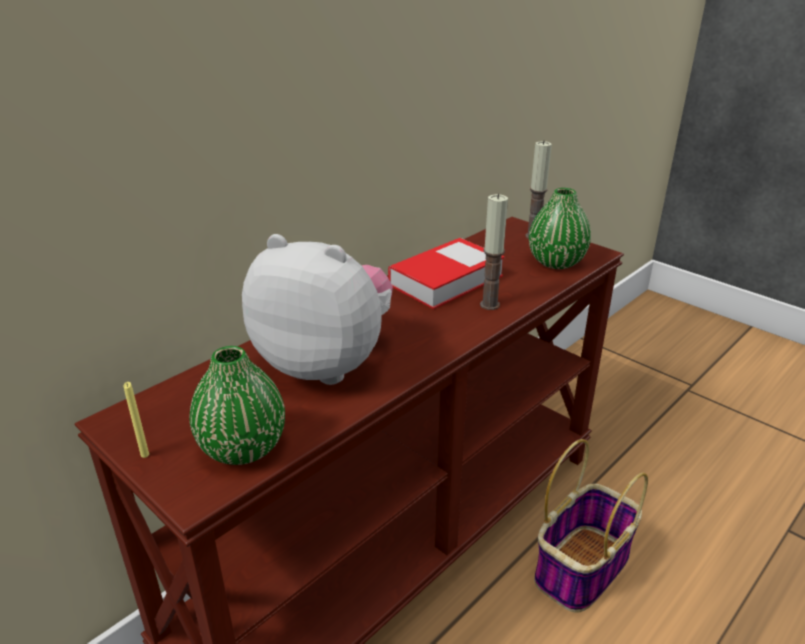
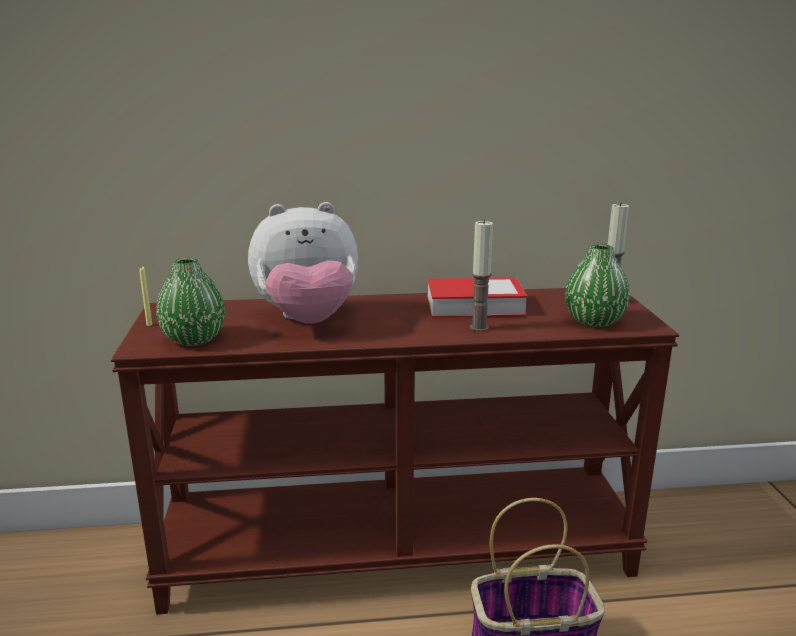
camera: 40 degrees right, 10 degrees down
plush toy [242,234,393,385] -> plush toy turned 105 degrees clockwise [248,202,358,324]

